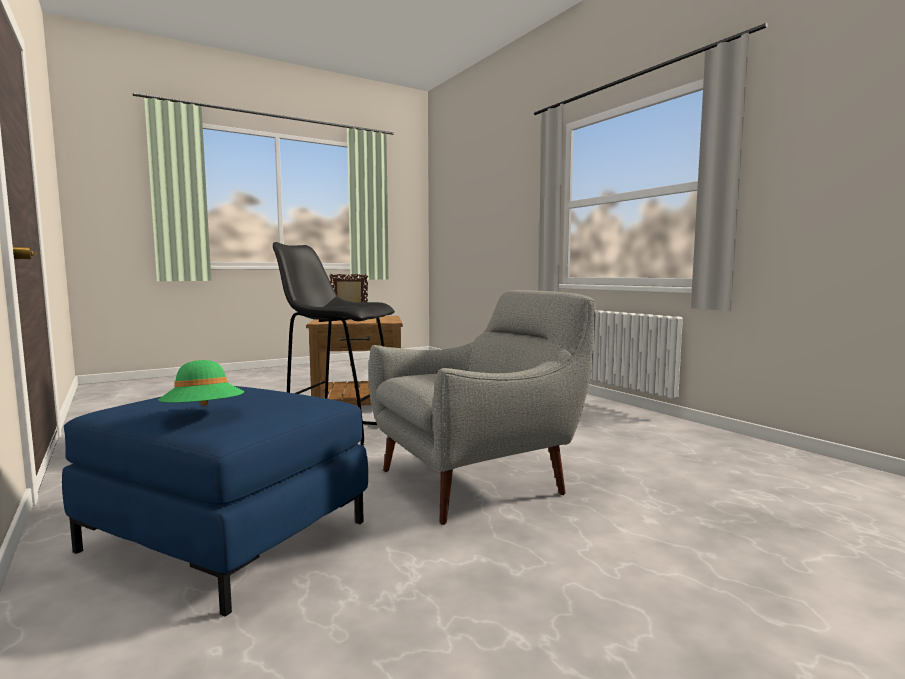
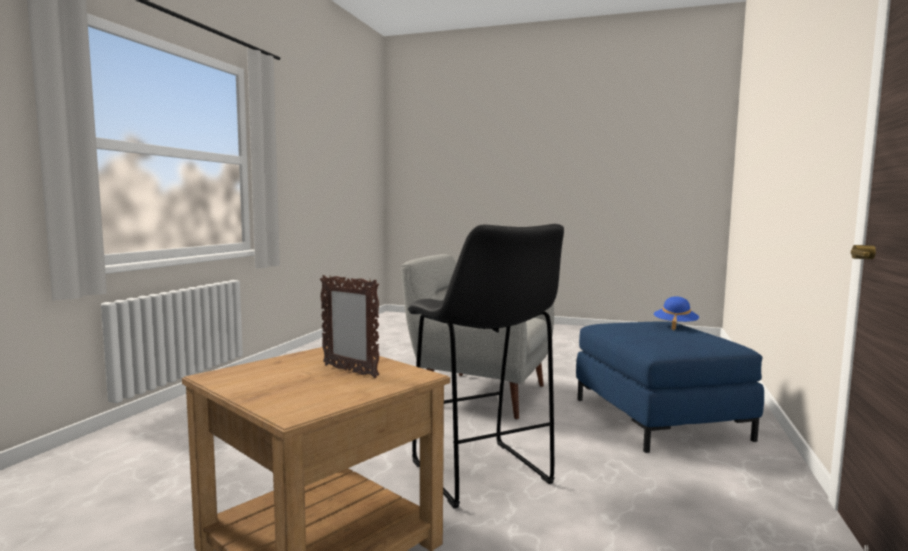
camera: 130 degrees left, 0 degrees up
green hat [158,360,244,406] -> blue hat [654,296,699,331]

